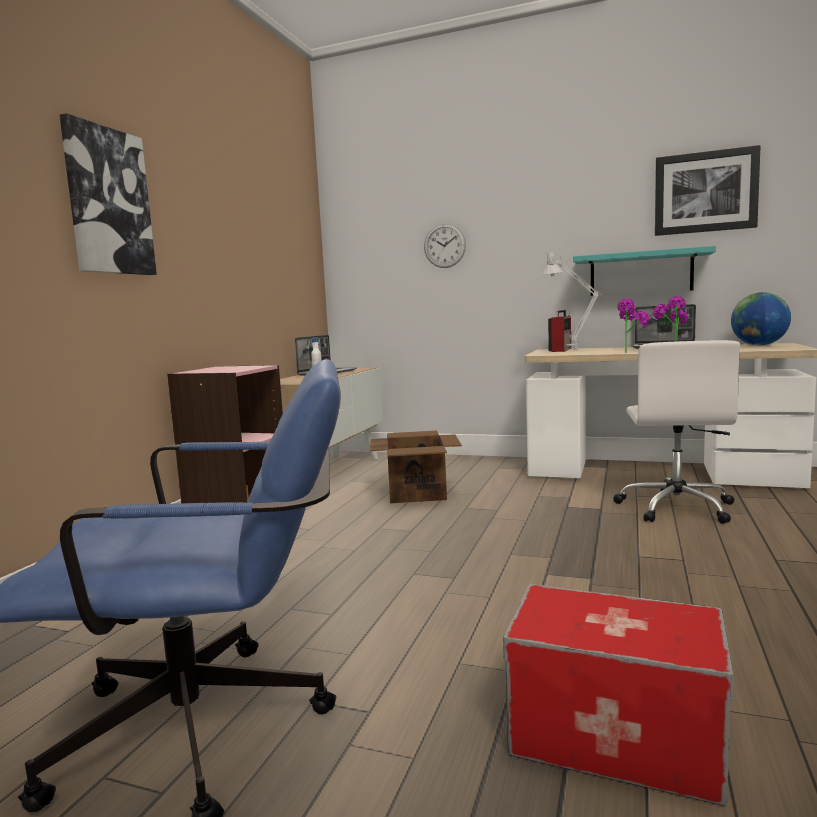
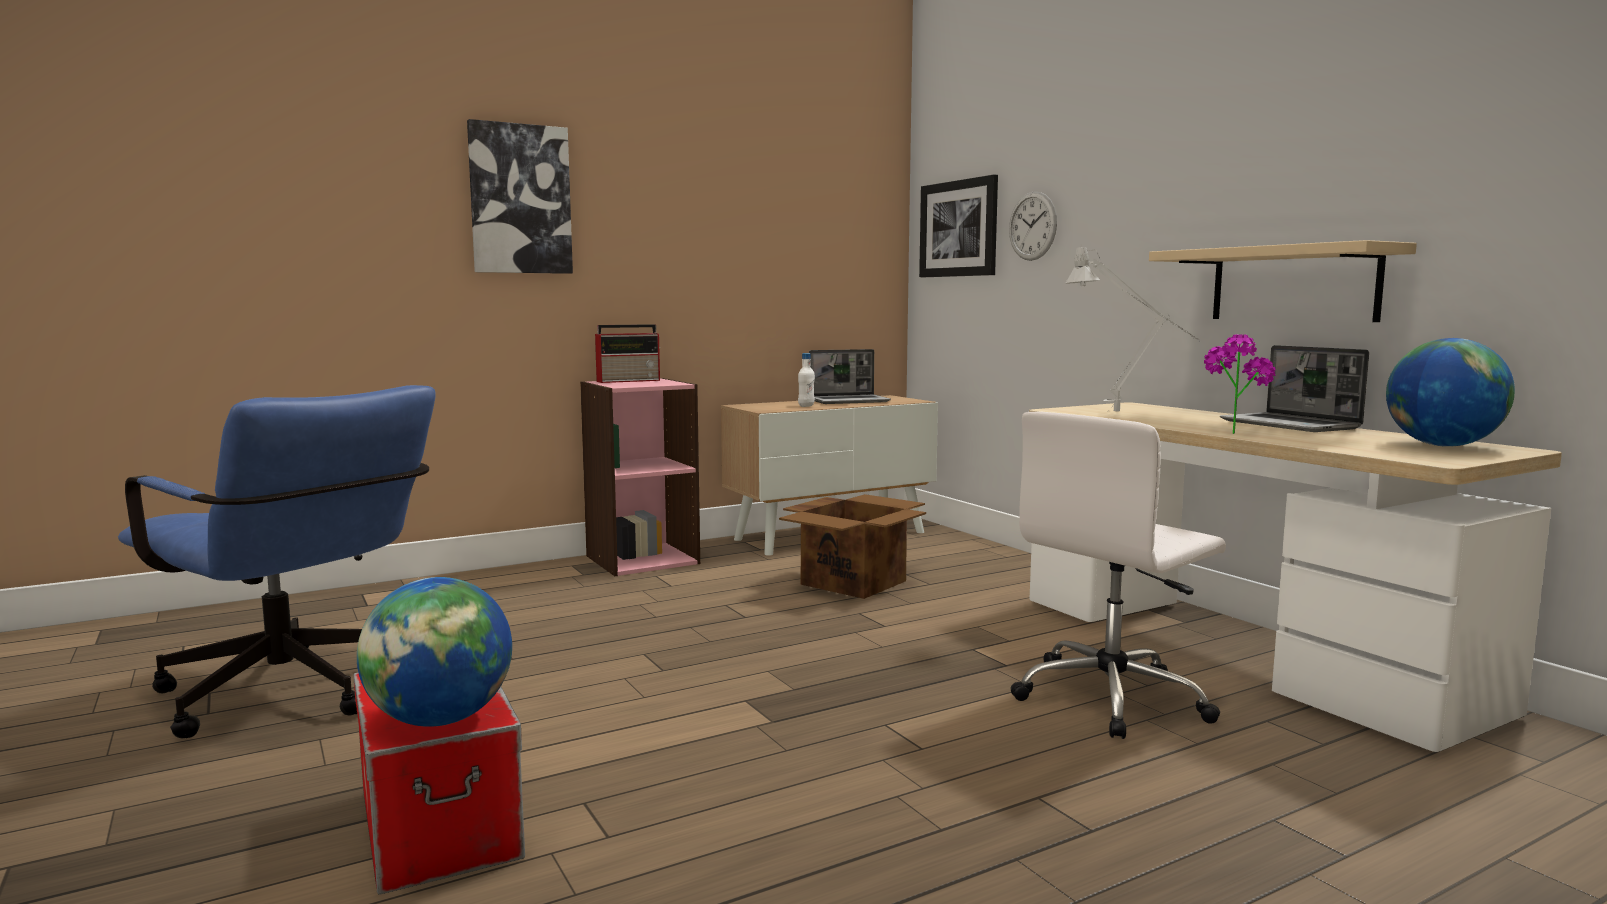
camera: 40 degrees right, 0 degrees up
radio [548,310,572,352] -> radio moved to [595,324,660,383]
turquoise shelf [573,246,716,296] -> beige shelf [1149,240,1417,322]
potted plant [617,299,650,353] -> none
picture [655,145,761,236] -> picture moved to [919,175,998,277]
none -> globe [357,577,512,727]

